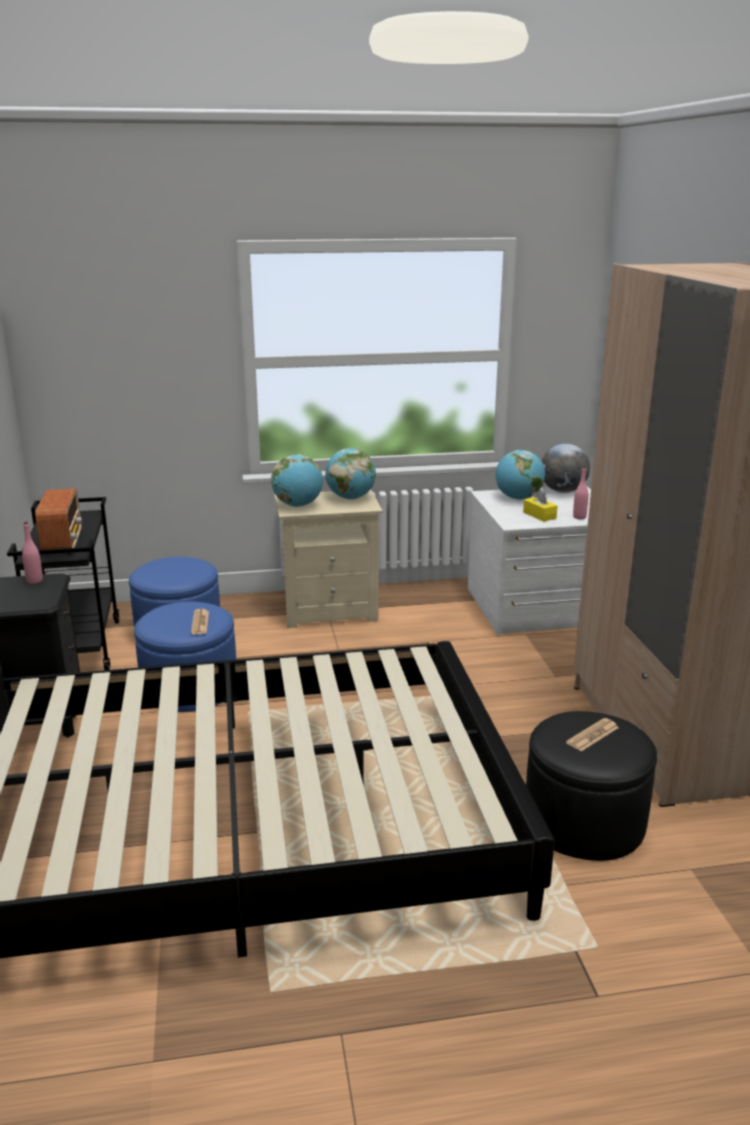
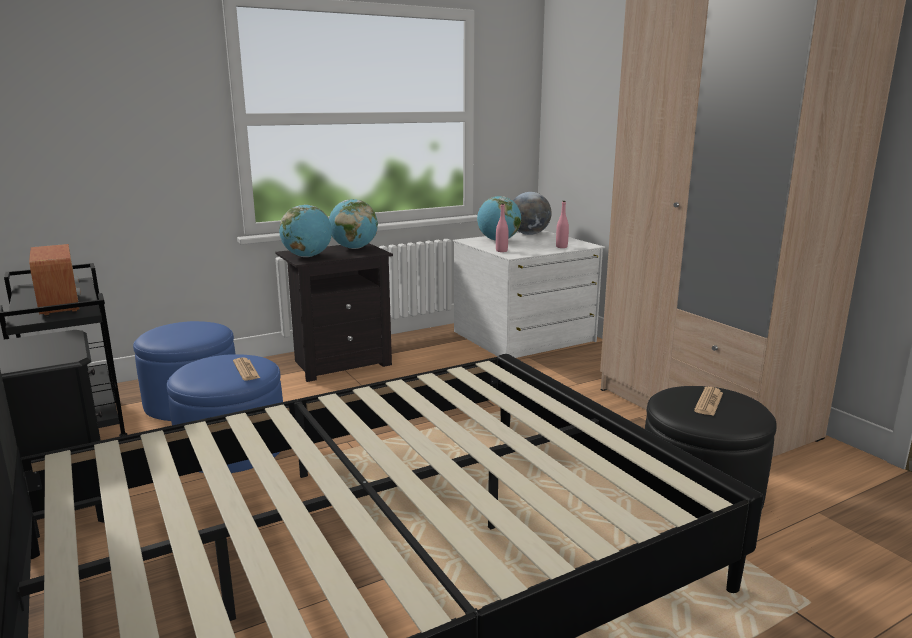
camera: 20 degrees left, 5 degrees down
pink bottle [22,522,43,584] -> pink bottle moved to [496,203,508,252]
beige nightstand [274,489,383,628] -> black nightstand [275,243,393,382]
yellow tissue box [523,490,557,522] -> none

